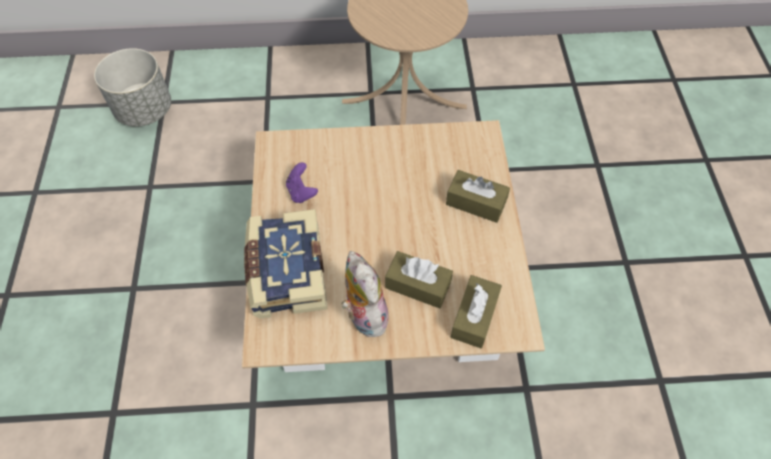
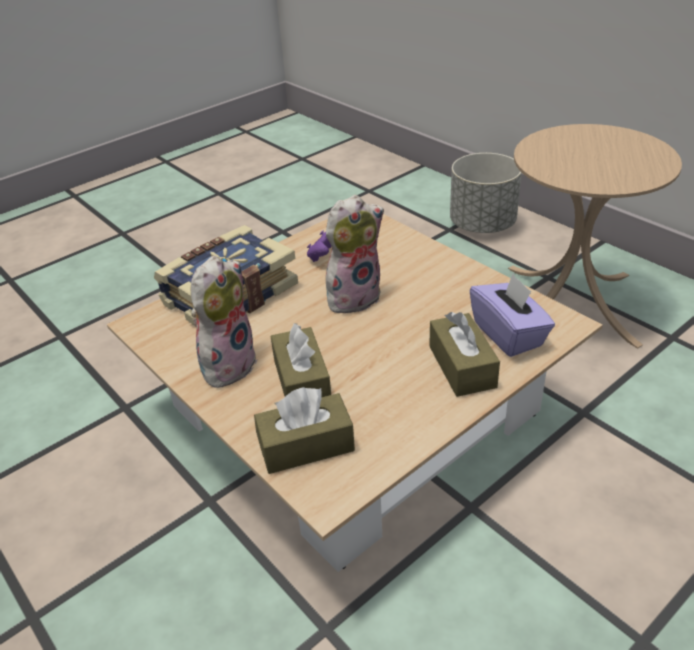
camera: 55 degrees right, 20 degrees down
grey planter [94,48,171,127] -> grey planter moved to [450,153,522,233]
none -> plush toy [326,195,384,314]
none -> purple tissue box [470,274,555,357]

